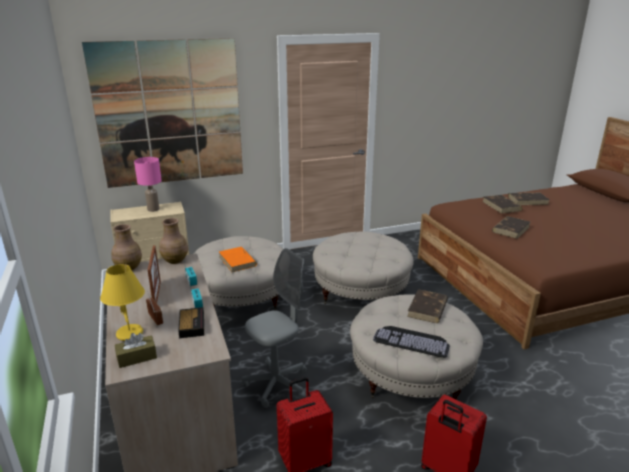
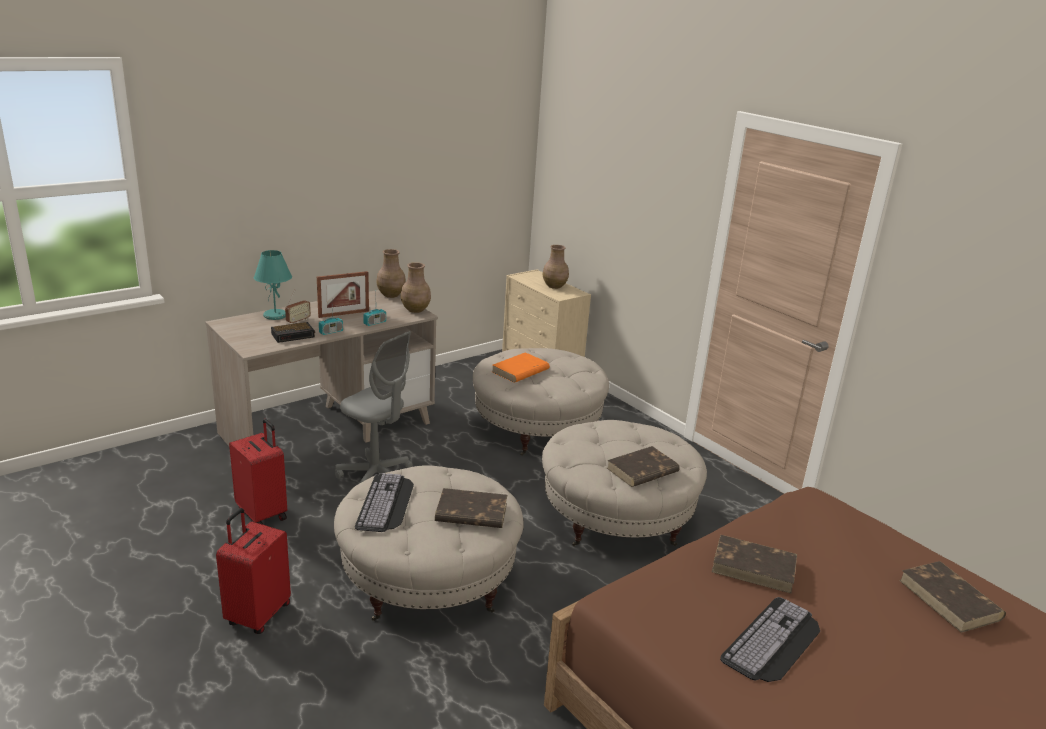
camera: 70 degrees right, 0 degrees up
picture [82,38,243,188] -> none
yellow table lamp [100,264,145,341] -> turquoise table lamp [254,250,292,320]
brown tissue box [115,333,157,368] -> none
pink table lamp [134,157,162,212] -> brown vase [543,245,569,289]
brown book [482,195,523,214] -> brown book moved to [607,446,680,487]
none -> keyboard [720,597,820,682]

